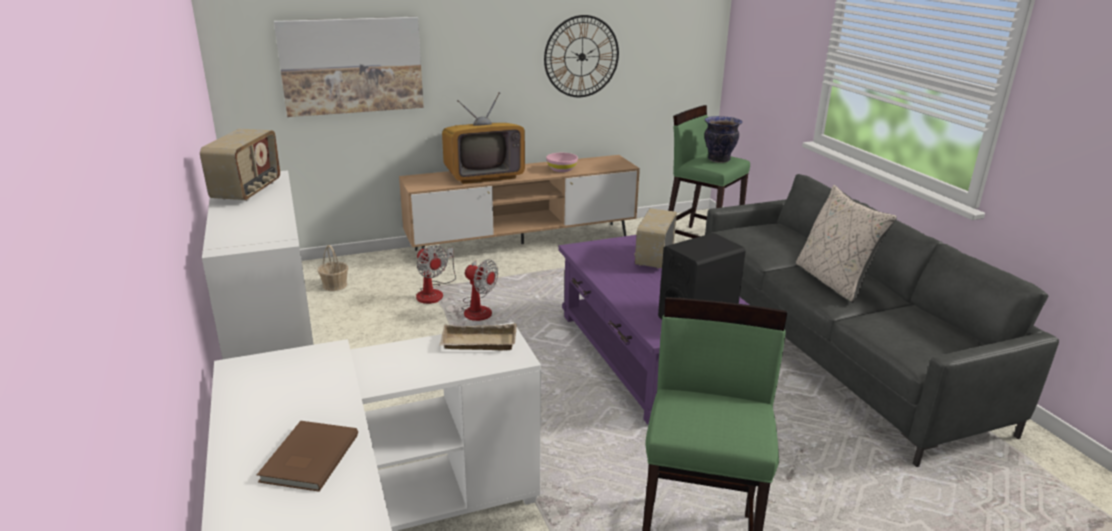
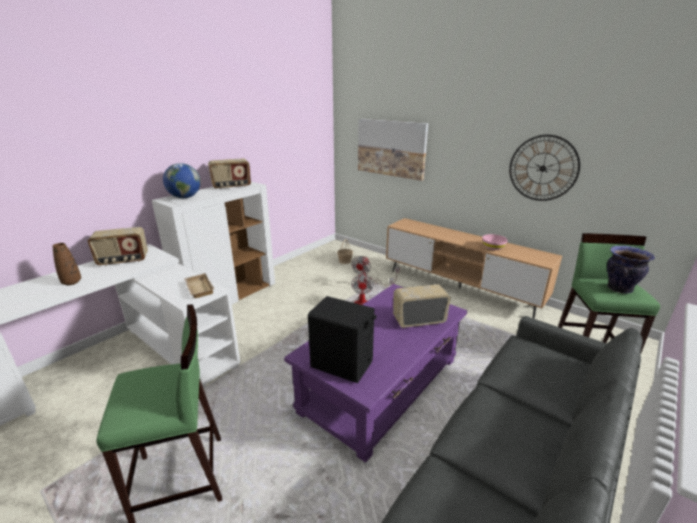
camera: 60 degrees right, 0 degrees up
brown book [257,421,358,492] -> brown vase [53,243,81,285]
television [442,92,525,184] -> none
beige pillow [796,185,897,303] -> none
none -> radio [87,227,148,266]
none -> globe [163,163,201,198]

